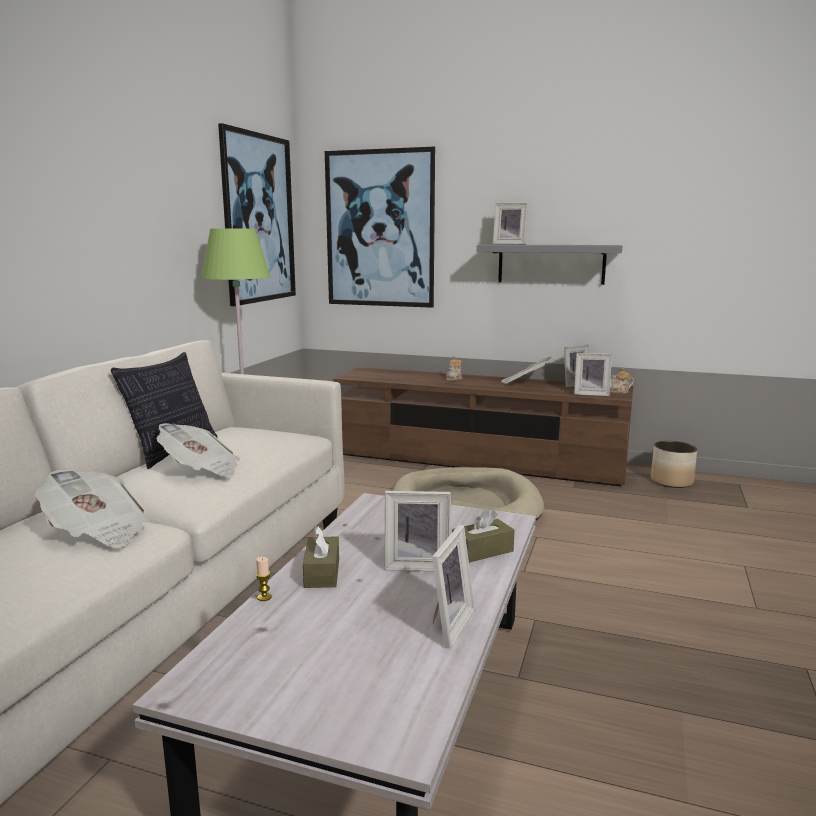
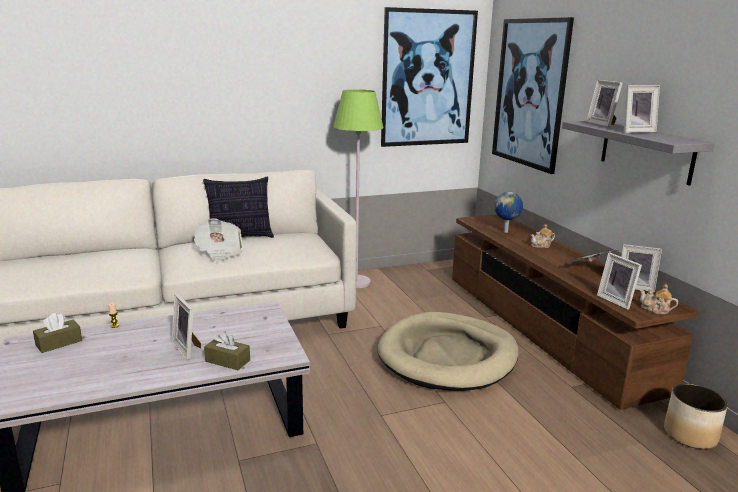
camera: 50 degrees right, 5 degrees up
newspaper [35,469,150,548] -> none
brown tissue box [303,526,339,588] -> brown tissue box moved to [33,313,82,353]
picture frame [432,525,475,648] -> picture frame moved to [624,85,660,133]
none -> globe [494,192,523,233]

